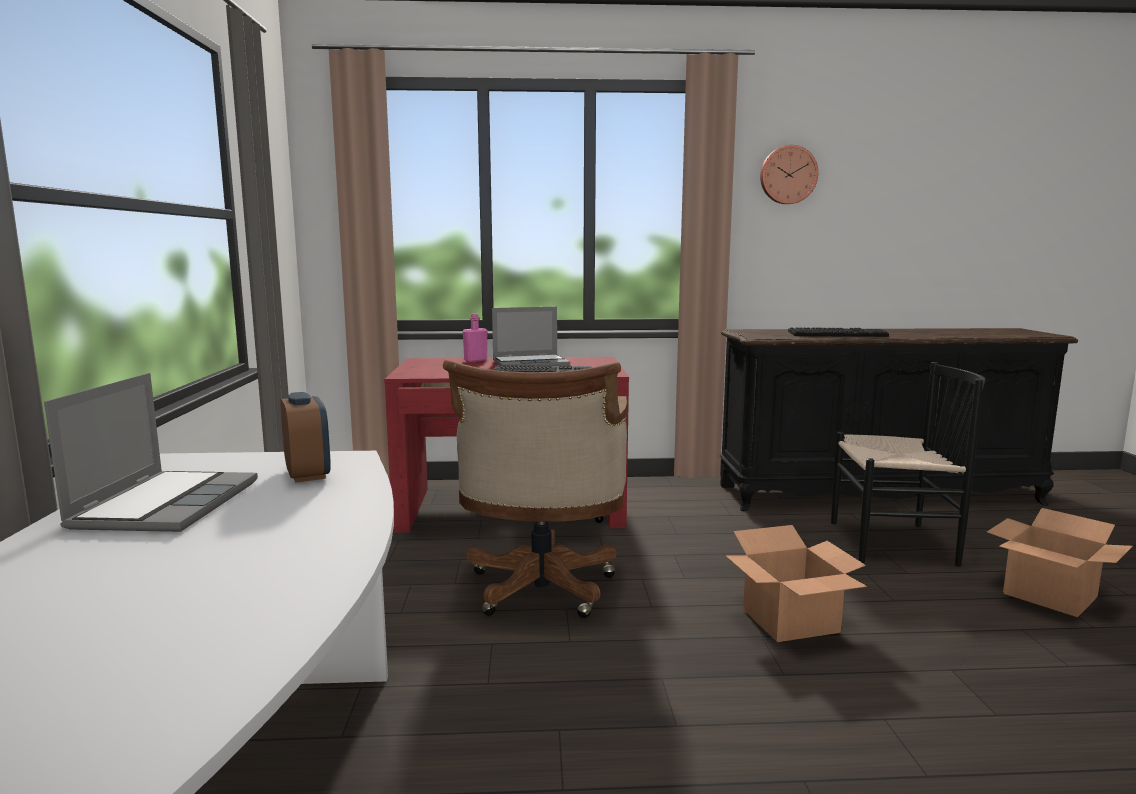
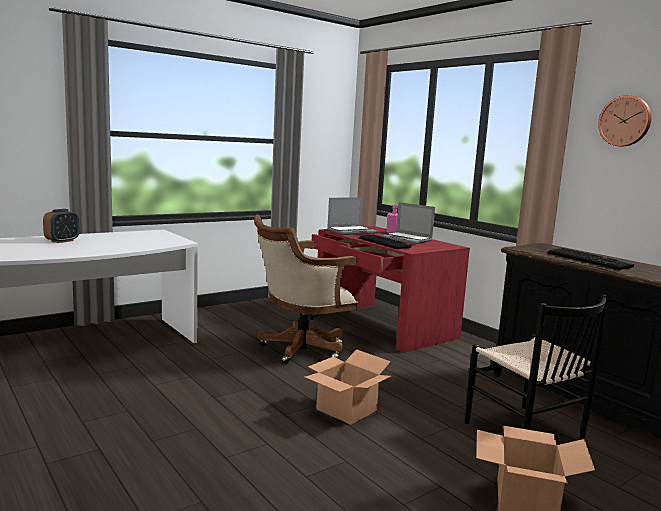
camera: 55 degrees right, 0 degrees up
laptop [44,373,258,532] -> laptop moved to [327,197,378,235]
alarm clock [280,392,331,483] -> alarm clock moved to [43,209,80,243]

